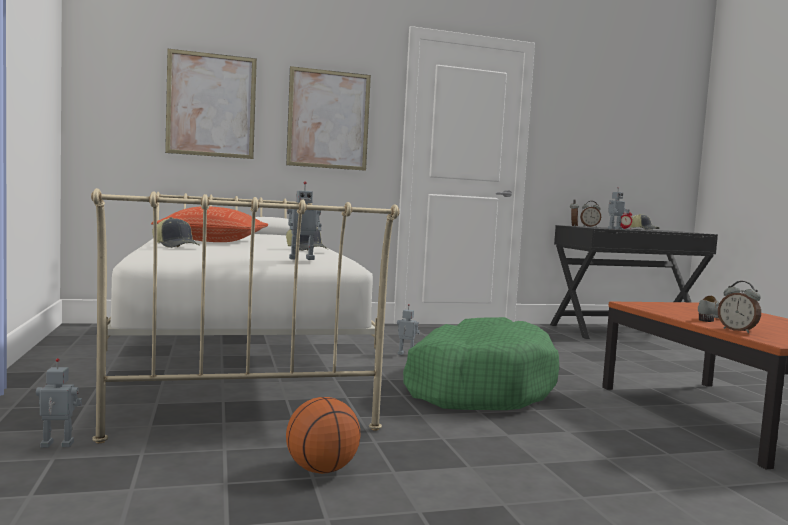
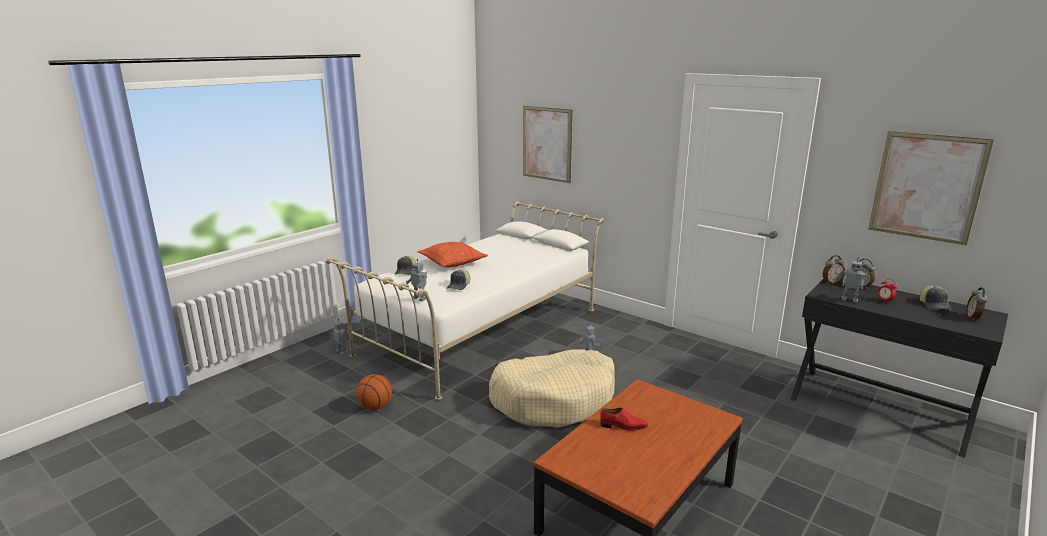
camera: 55 degrees right, 15 degrees up
picture [286,66,371,171] -> picture moved to [869,131,994,245]
green dog bed [403,317,559,410] -> beige dog bed [489,349,615,428]
grey shoe [698,296,719,322] -> red shoe [600,408,648,431]
alarm clock [718,281,761,333] -> alarm clock moved to [966,287,988,321]

